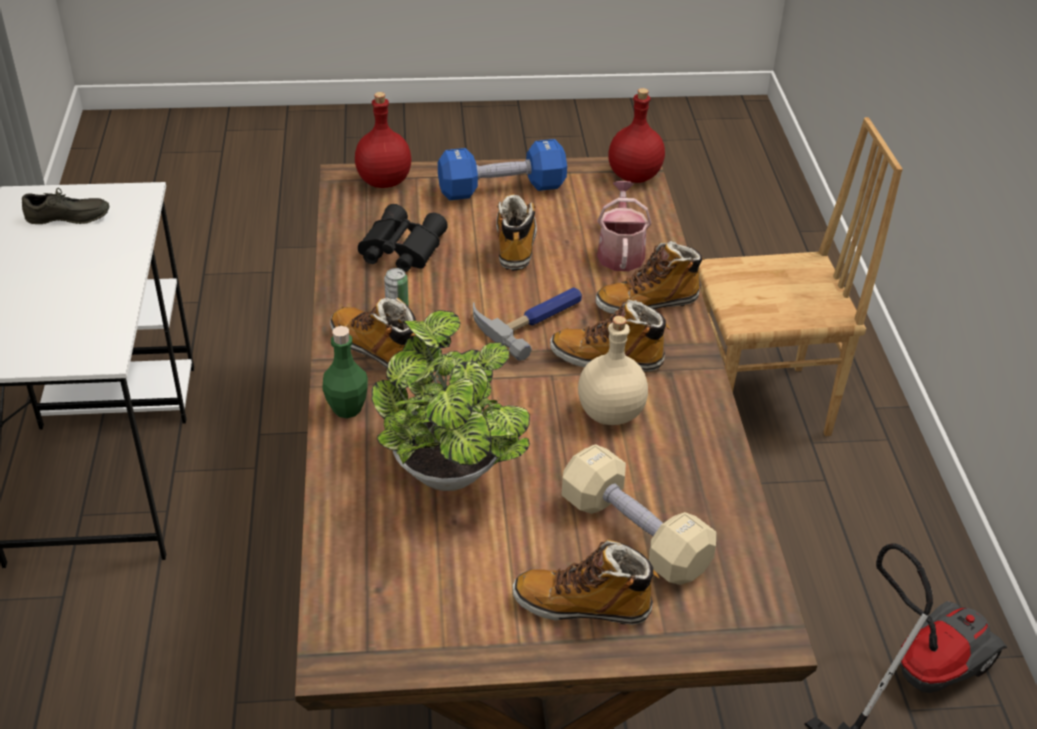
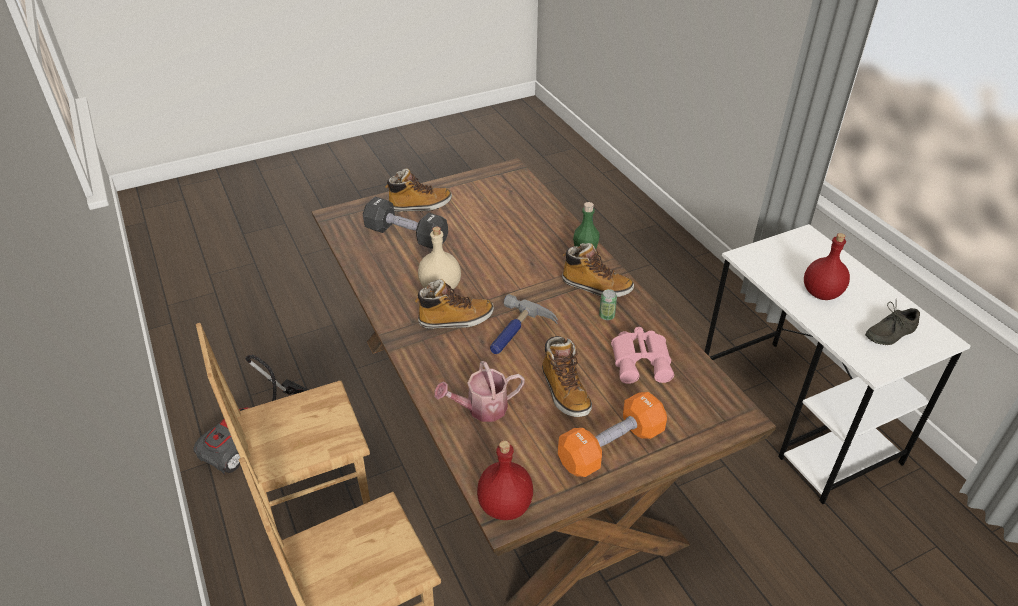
camera: 160 degrees right, 0 degrees up
red bottle [355,92,411,188] -> red bottle moved to [804,233,850,300]
black binoculars [358,204,448,272] -> pink binoculars [611,327,674,384]
potted plant [372,310,530,491] -> none
blue dumbbell [438,139,567,200] -> orange dumbbell [558,392,667,477]
beige dumbbell [561,444,716,585] -> black dumbbell [363,197,448,249]
boot [596,241,704,314] -> none
watering can [597,181,651,271] -> watering can turned 90 degrees clockwise [434,361,525,422]
none -> brown chair [196,323,370,531]

